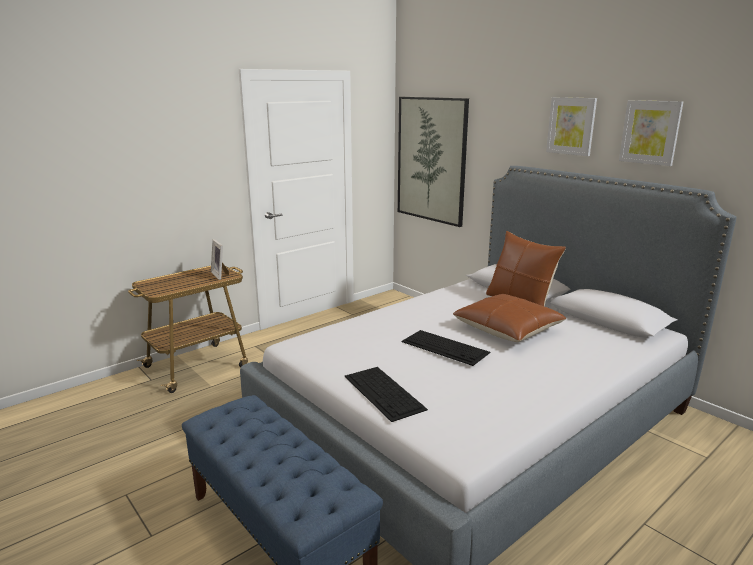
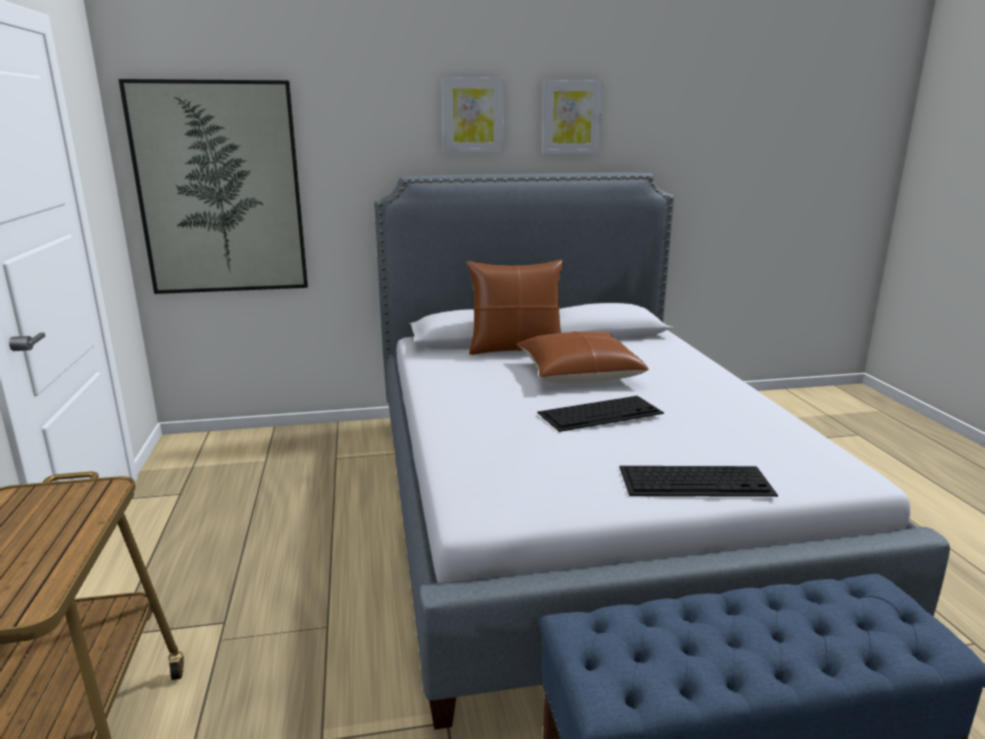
camera: 60 degrees left, 0 degrees up
picture frame [211,239,229,280] -> none

